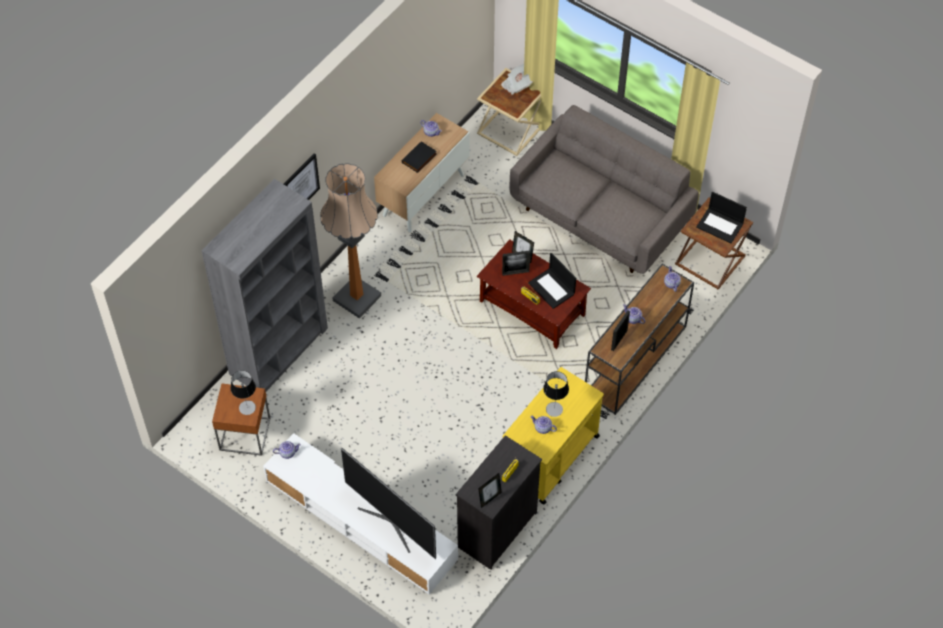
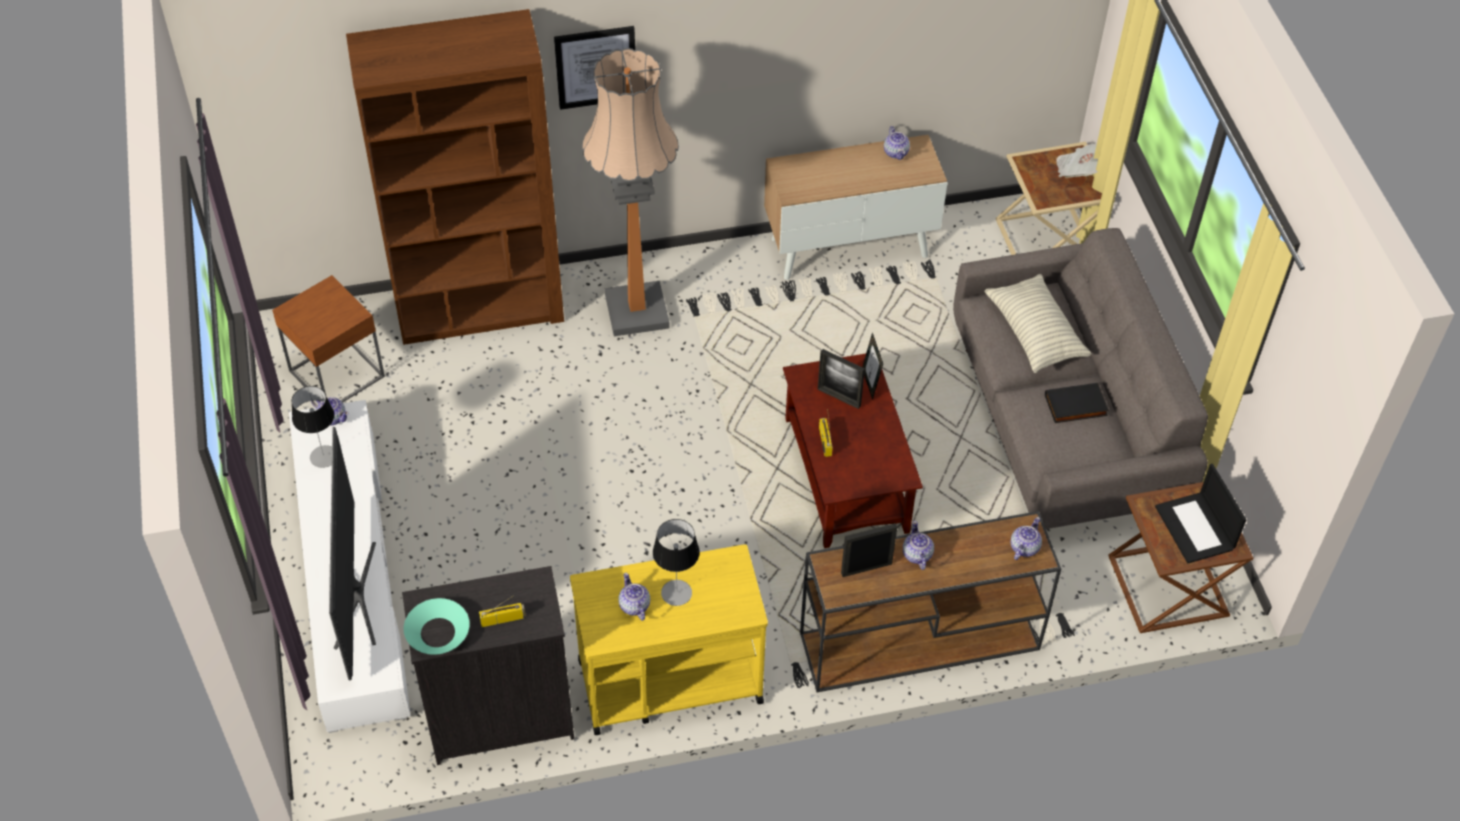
camera: 40 degrees right, 5 degrees down
grey bookcase [202,179,328,391] -> brown bookcase [346,9,564,345]
table lamp [231,370,256,415] -> table lamp moved to [292,386,334,468]
black book [402,141,437,173] -> black book moved to [1045,383,1109,423]
picture frame [478,473,502,508] -> turquoise bowl [404,598,470,655]
laptop [528,253,576,309] -> none
none -> pillow [984,274,1092,373]

